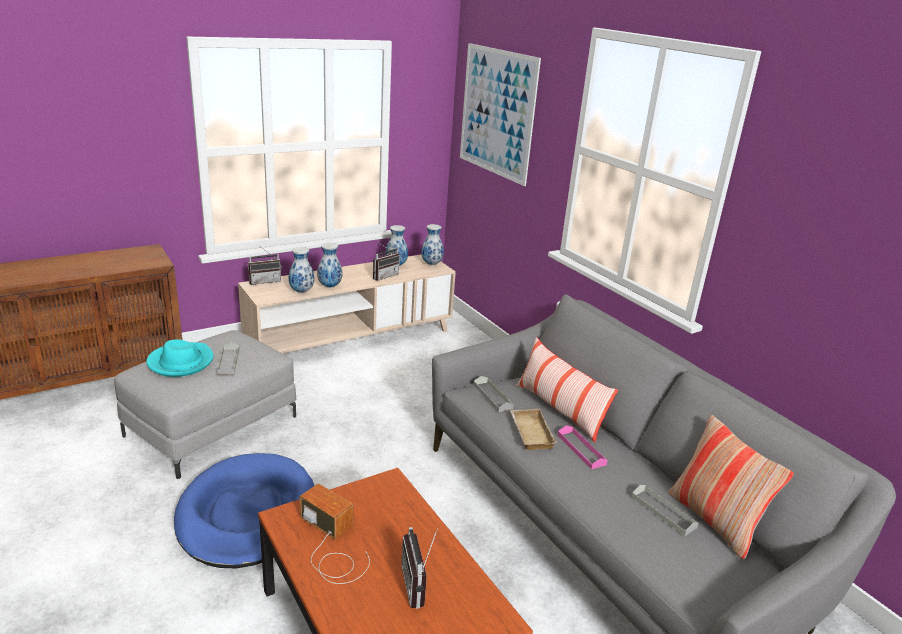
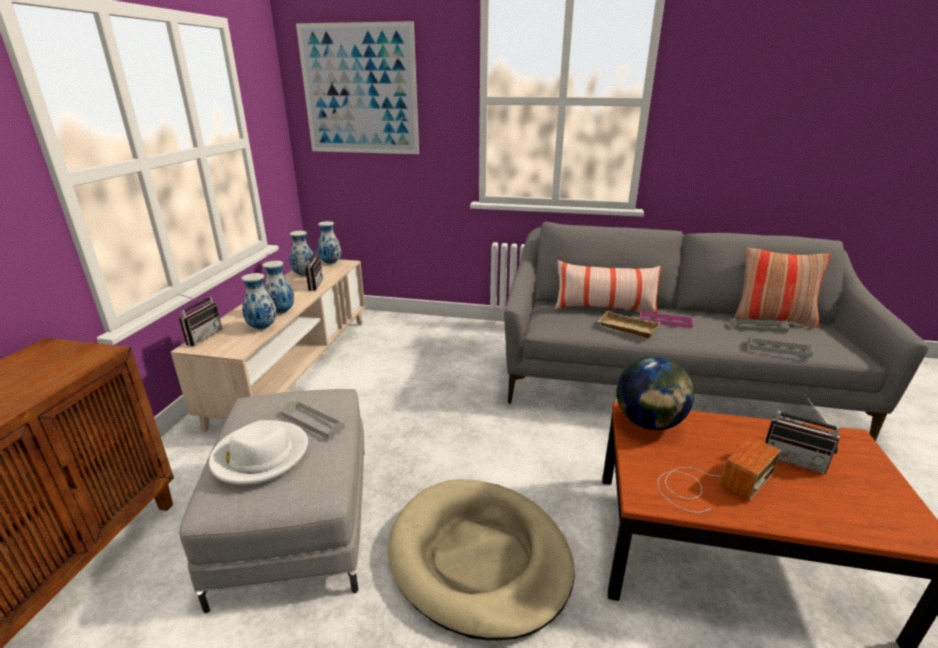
camera: 45 degrees left, 0 degrees up
turquoise hat [146,339,214,377] -> white hat [209,420,308,485]
blue dog bed [174,453,314,568] -> beige dog bed [388,479,575,640]
radio [299,484,370,584] -> radio turned 150 degrees clockwise [657,437,781,513]
grey tray [473,376,514,412] -> grey tray moved to [747,337,814,357]
none -> globe [616,356,694,430]

